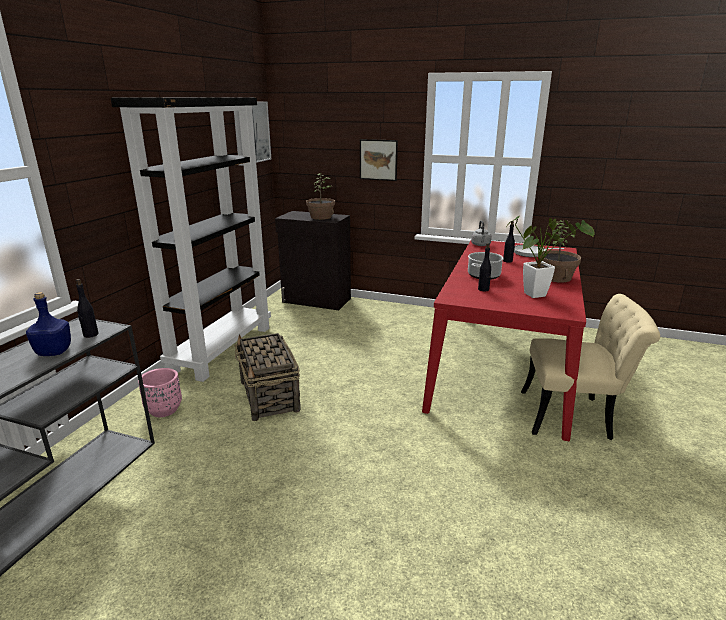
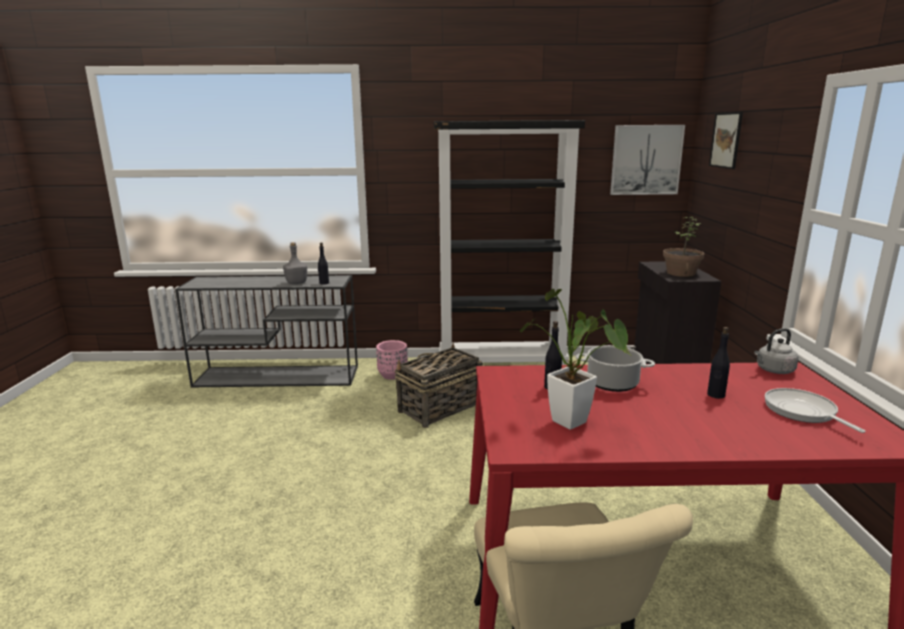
camera: 70 degrees right, 5 degrees down
blue bottle [26,292,71,356] -> grey bottle [283,242,307,284]
picture [360,139,398,181] -> picture moved to [709,112,743,169]
potted plant [541,220,581,282] -> none

